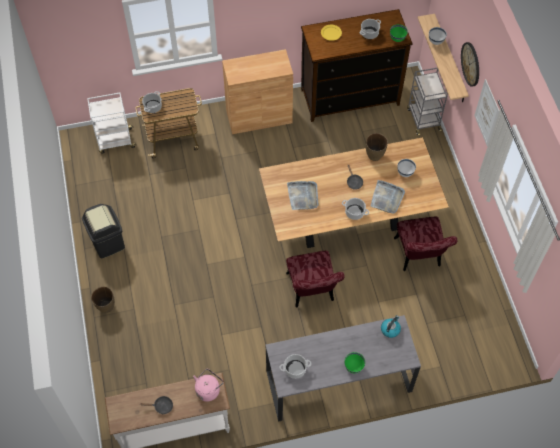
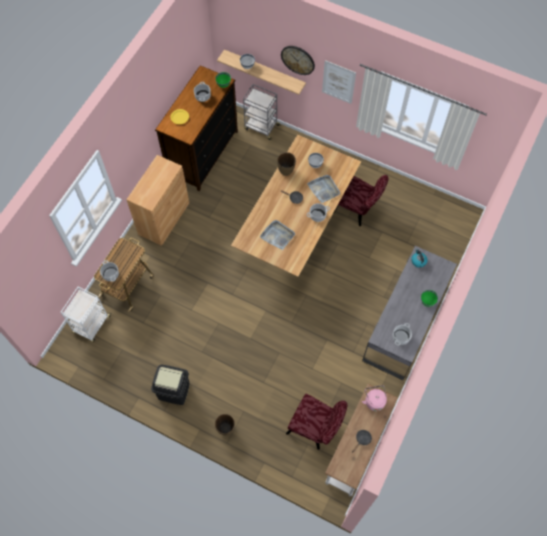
camera: 50 degrees left, 5 degrees up
red chair [286,251,345,308] -> red chair moved to [286,394,347,450]

